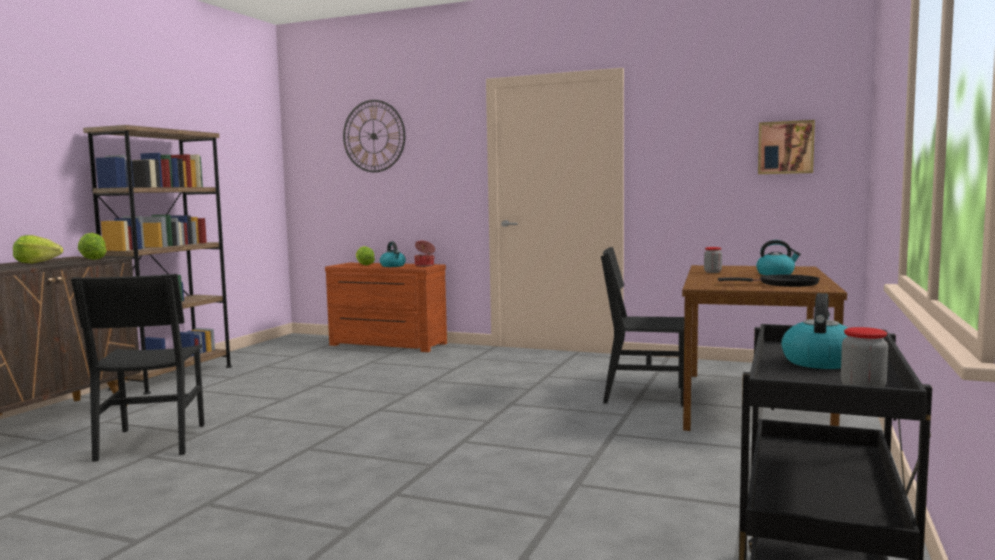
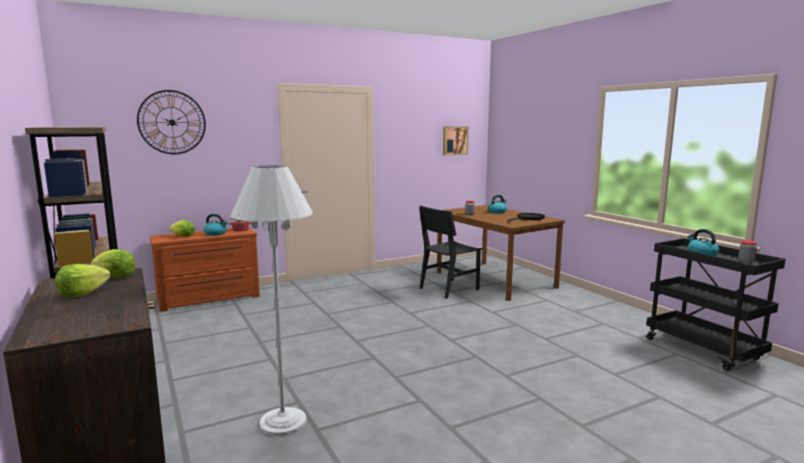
camera: 50 degrees left, 5 degrees up
black chair [71,274,205,462] -> white floor lamp [230,165,313,436]

